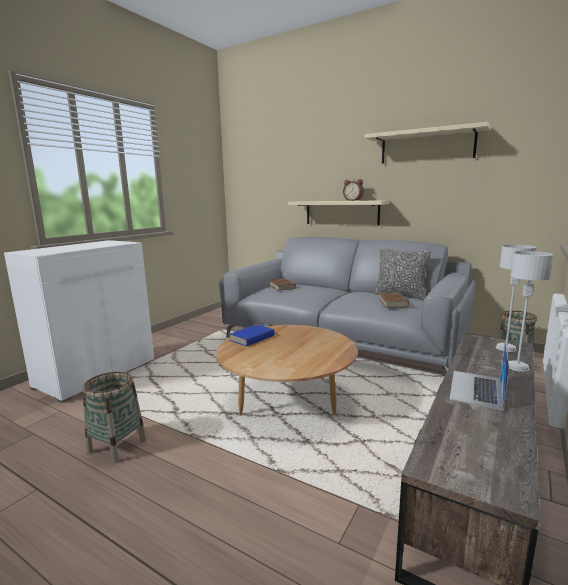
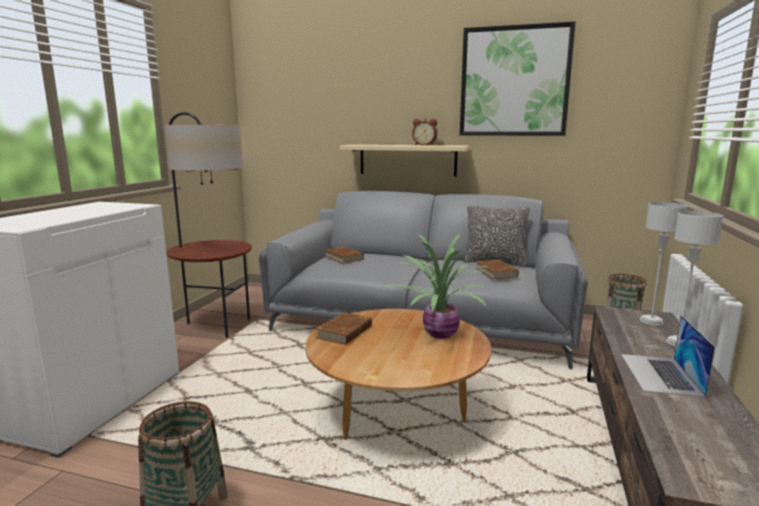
camera: 15 degrees left, 0 degrees up
blue book [229,324,275,346] -> brown book [316,312,372,345]
beige shelf [364,122,491,164] -> picture [460,22,576,136]
none -> floor lamp [165,112,252,338]
none -> potted plant [377,235,489,339]

